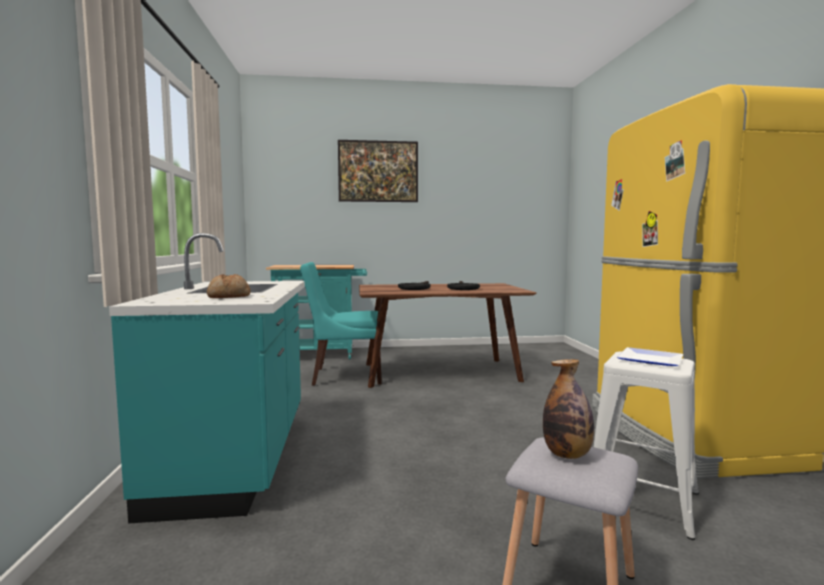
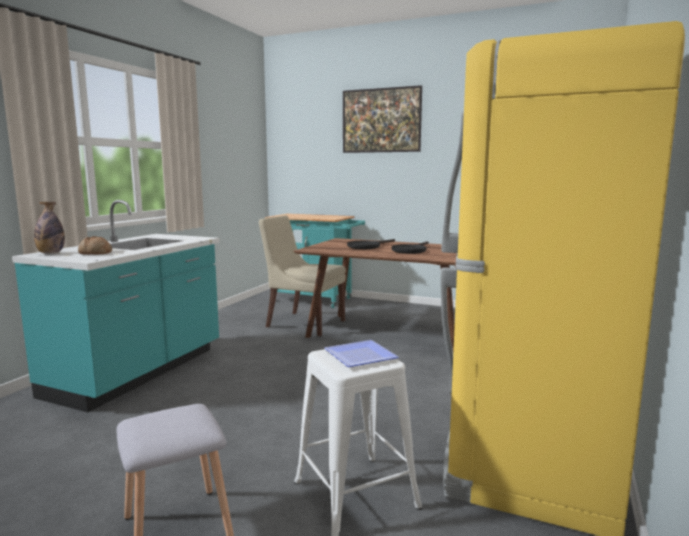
camera: 30 degrees right, 5 degrees up
turquoise chair [300,262,382,385] -> beige chair [259,215,346,336]
bottle [543,359,594,459] -> bottle moved to [34,202,65,253]

